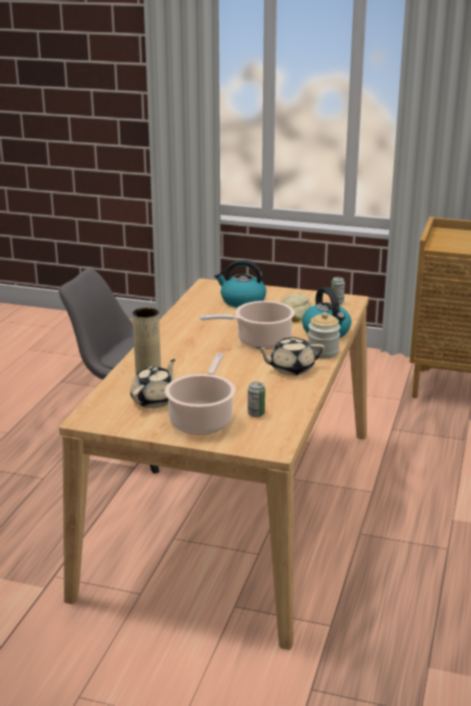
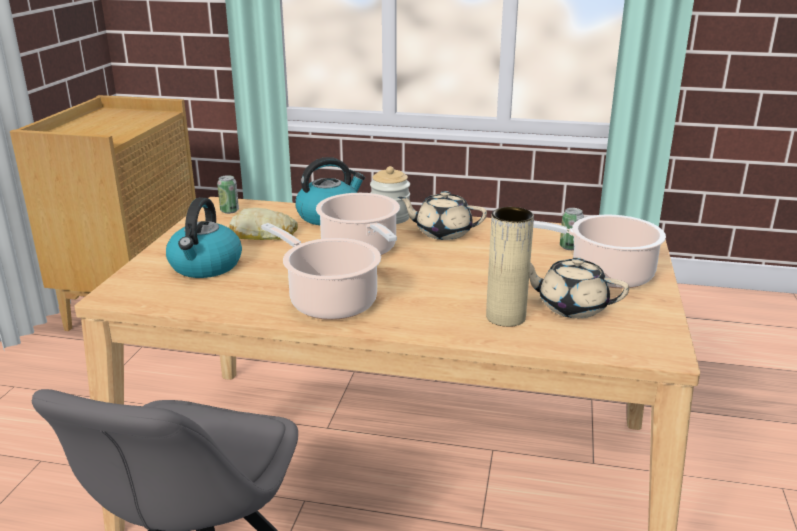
camera: 95 degrees left, 0 degrees up
beige teapot [256,336,325,375] -> beige teapot turned 120 degrees clockwise [398,191,487,240]
none -> cooking pot [261,223,381,320]

